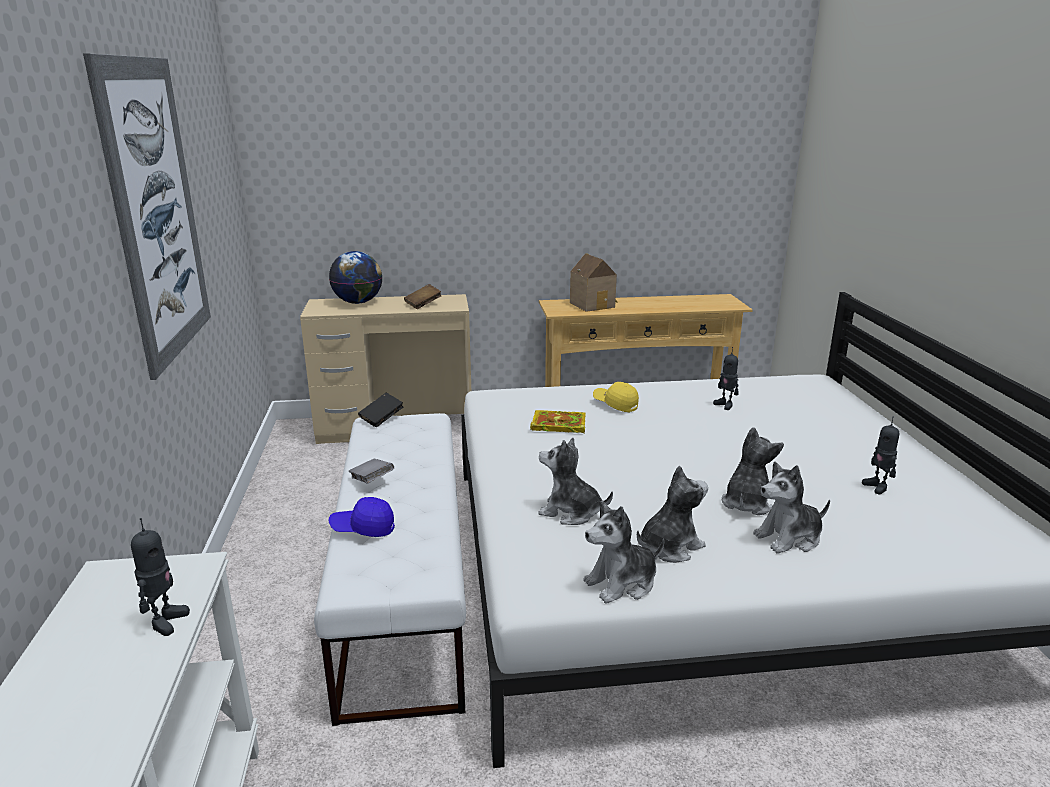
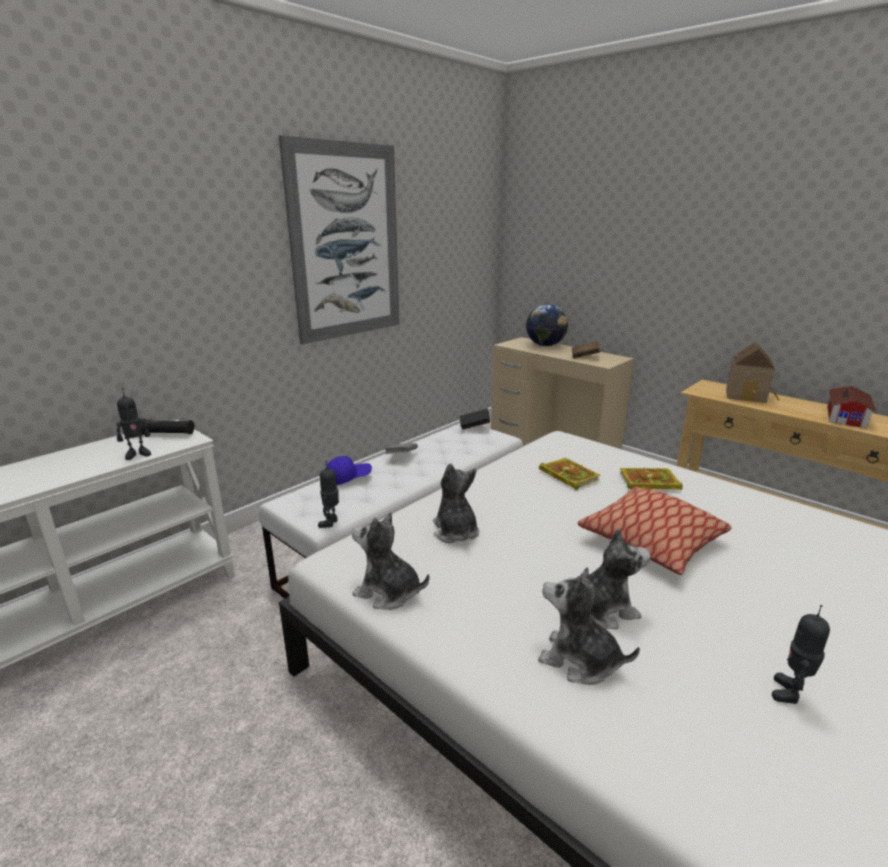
camera: 50 degrees right, 0 degrees up
blue cap [329,497,395,537] -> blue cap turned 105 degrees clockwise [326,456,372,485]
yellow cap [593,382,639,412] -> book [619,468,683,490]
plush toy [637,465,708,563] -> none
toy robot [713,347,739,410] -> toy robot moved to [318,460,339,528]
none -> black flashlight [140,418,195,435]
none -> pillow [578,486,732,575]
none -> toy house [827,386,876,428]

